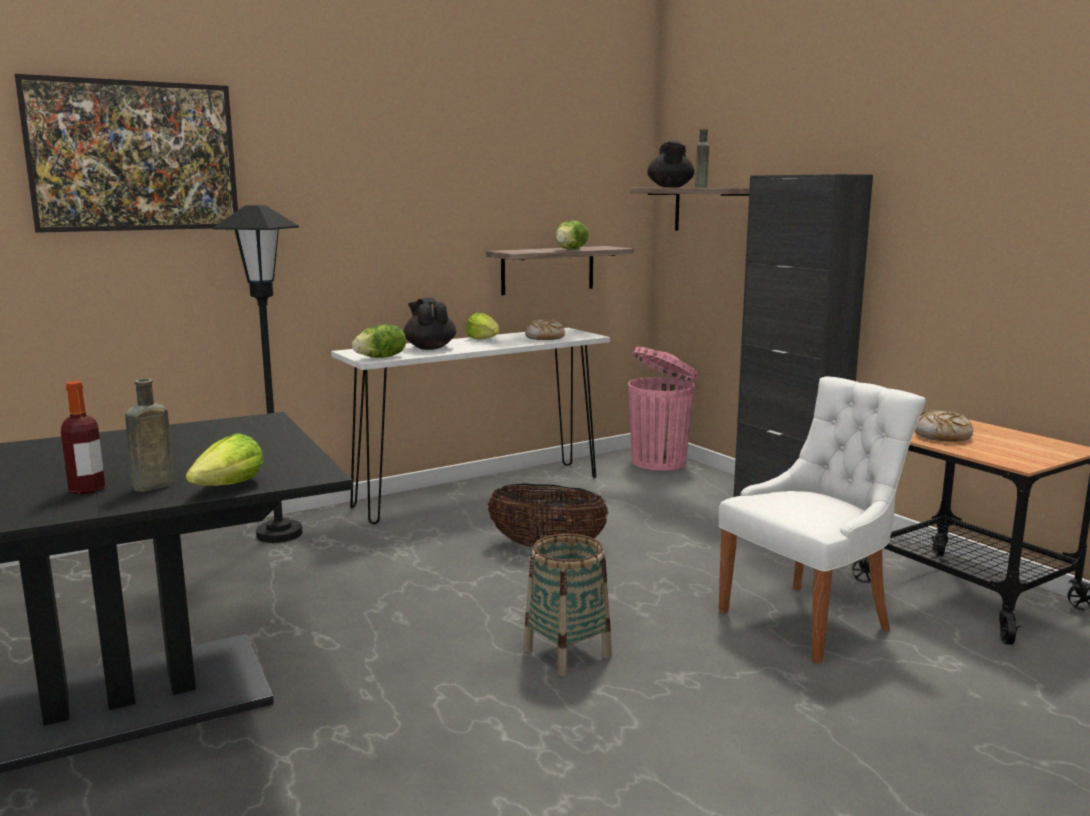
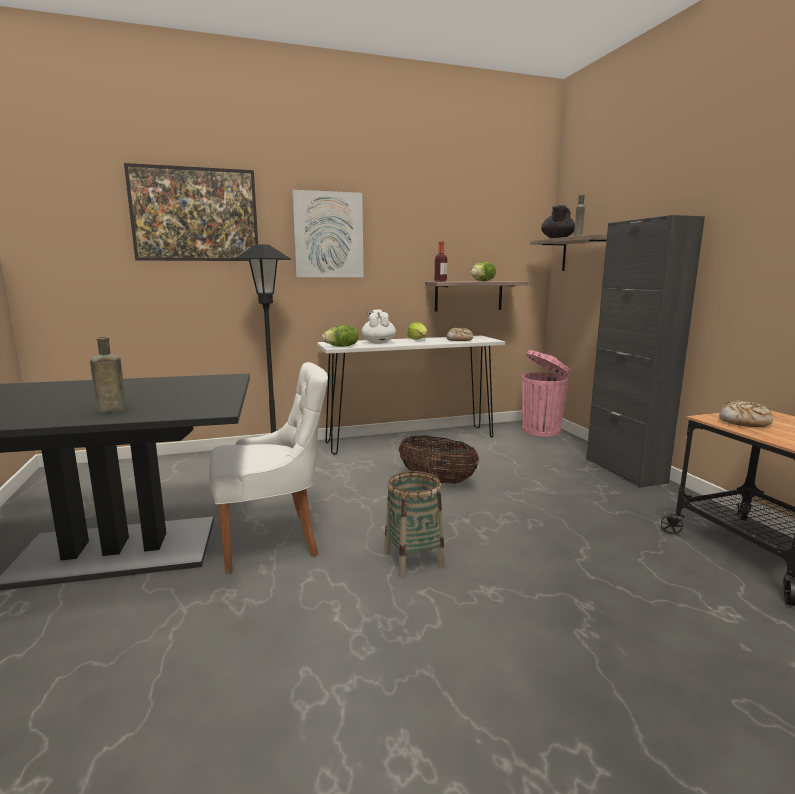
camera: 15 degrees right, 0 degrees up
bottle [61,381,105,494] -> bottle moved to [435,242,447,282]
lettuce [186,433,264,486] -> none
black teapot [403,298,456,350] -> white teapot [362,309,396,344]
white chair [719,376,926,664] -> white chair moved to [209,362,328,574]
none -> picture [292,190,364,277]

